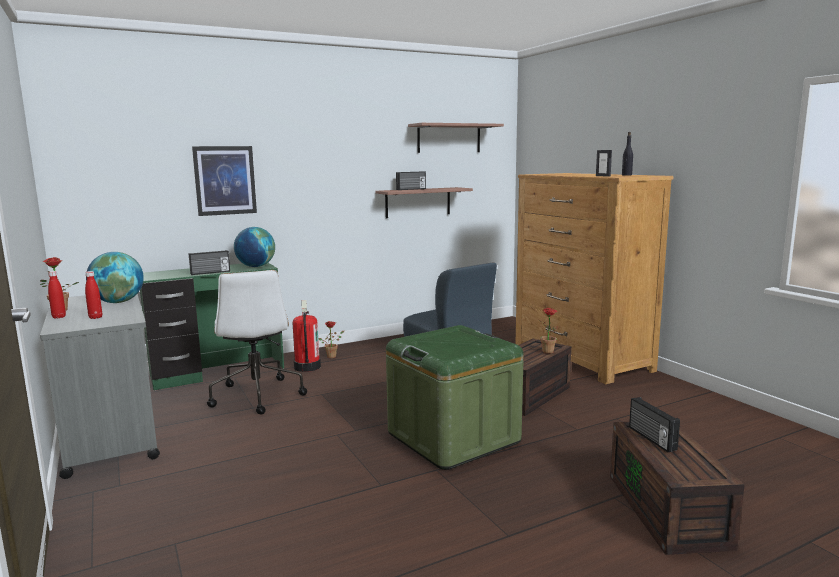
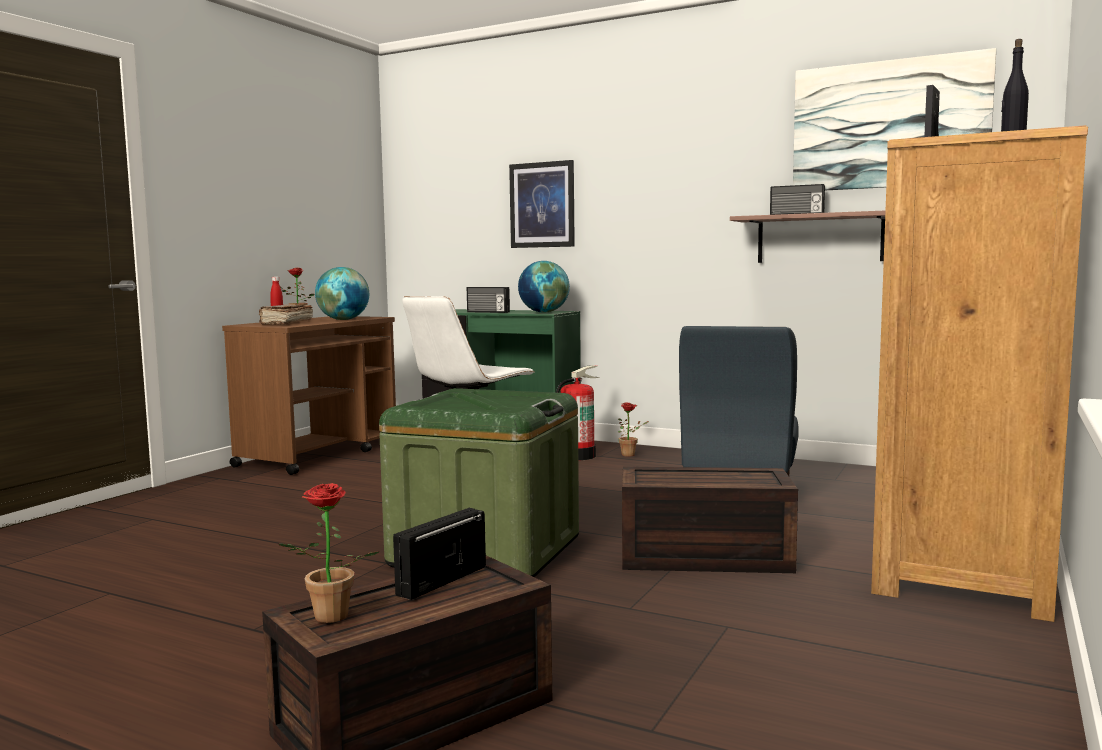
camera: 55 degrees right, 5 degrees down
grey cart [40,294,160,479] -> brown cart [222,316,396,475]
red bottle [85,271,102,319] -> brown book [259,304,313,325]
shelf [408,123,504,153] -> picture [793,48,996,190]
potted plant [539,308,557,354] -> potted plant moved to [279,483,379,623]

